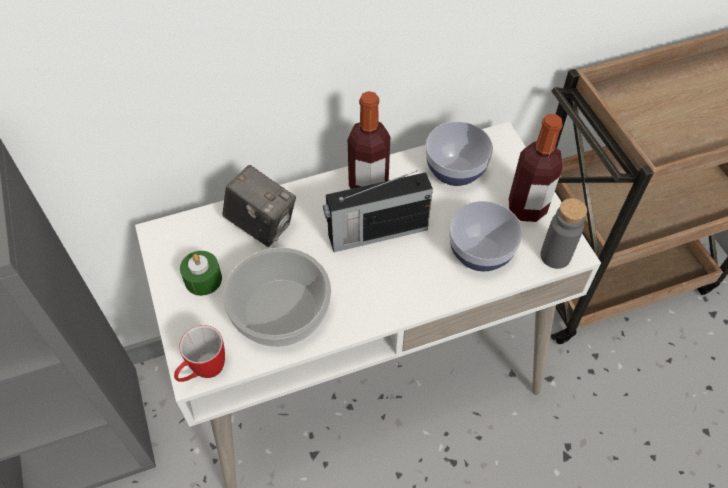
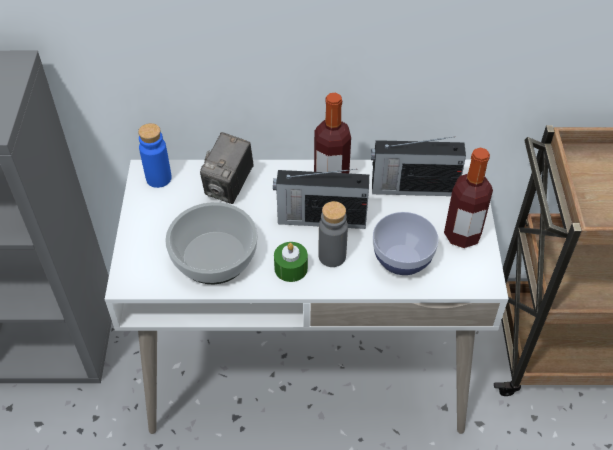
camera: 20 degrees right, 5 degrees down
mug [174,325,225,382] -> none
green candle [180,251,222,296] -> green candle moved to [274,242,308,282]
camera [222,165,296,247] -> camera turned 60 degrees clockwise [200,132,254,204]
bowl [426,122,493,186] -> radio [371,137,466,196]
grey bottle [540,198,587,269] -> grey bottle moved to [318,201,348,267]
none -> blue bottle [138,123,172,188]

